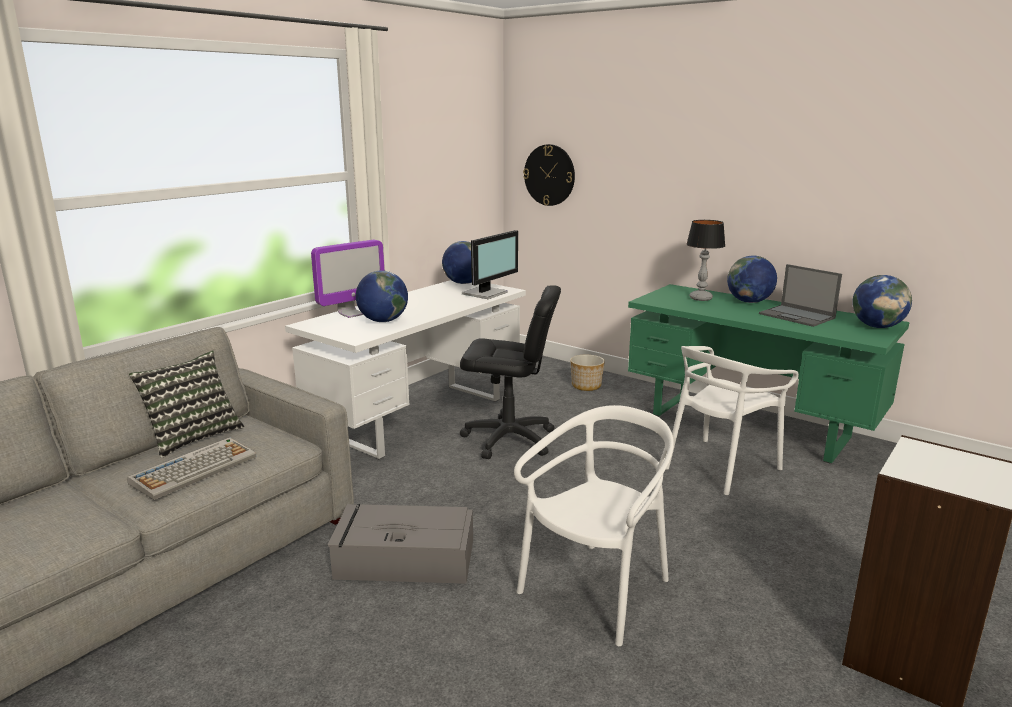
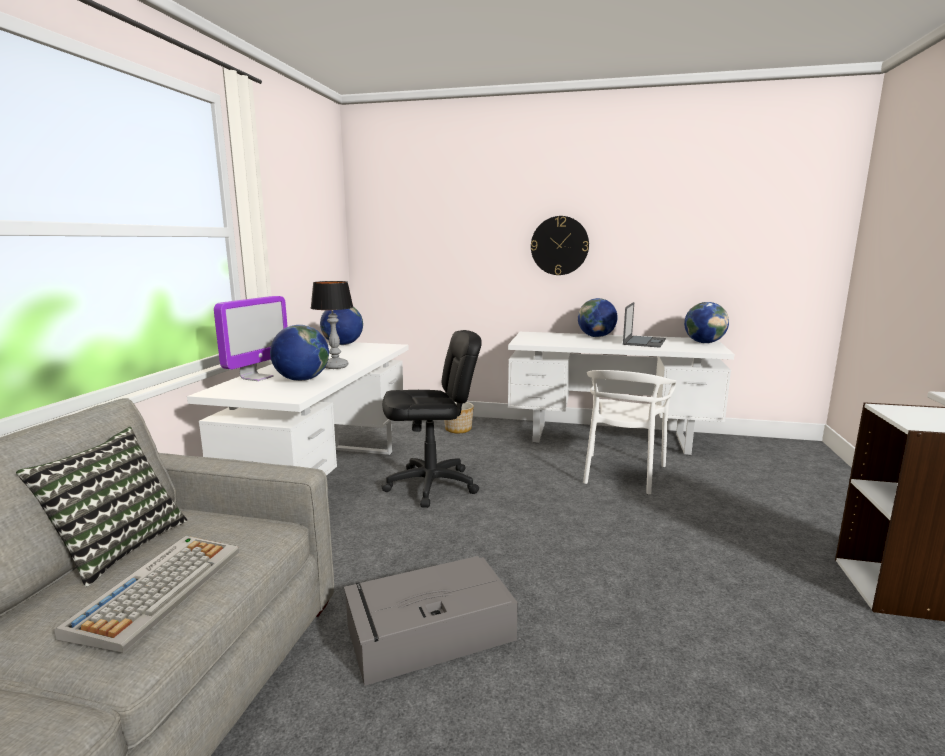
camera: 25 degrees left, 5 degrees down
monitor [462,230,518,299] -> none
white chair [514,405,674,646] -> none
wall clock [523,144,575,206] -> wall clock moved to [531,216,589,275]
green desk [628,284,910,464] -> white desk [508,332,734,455]
table lamp [686,220,725,301] -> table lamp moved to [311,281,353,369]
laptop [759,264,842,327] -> laptop turned 90 degrees counterclockwise [623,302,666,348]

